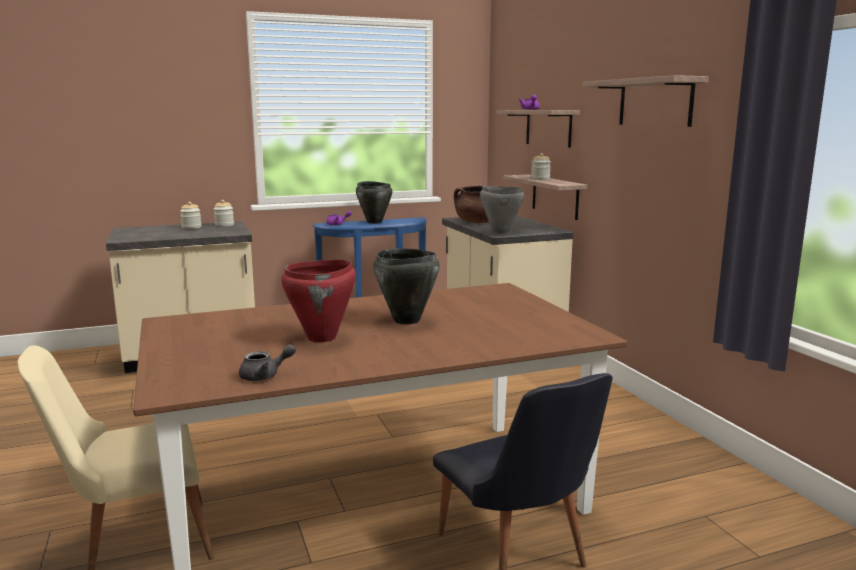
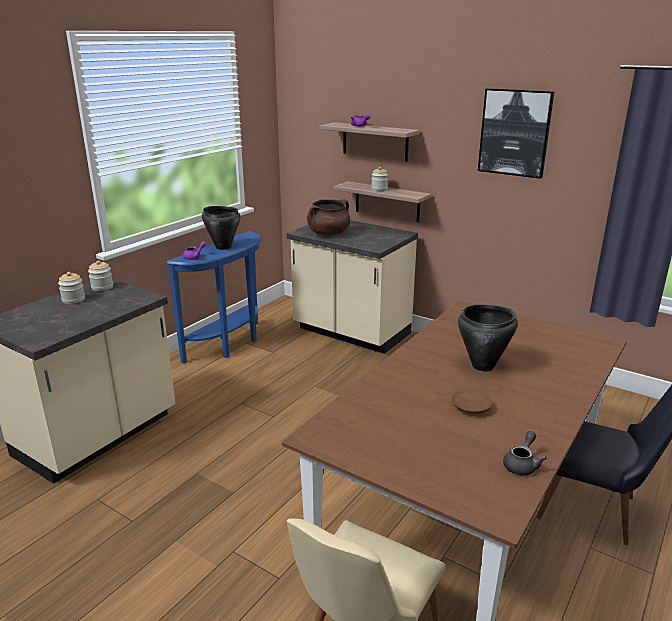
camera: 35 degrees left, 10 degrees up
red cooking pot [281,260,356,343] -> brown plate [451,390,492,414]
grey cooking pot [480,186,524,234] -> none
shelf [583,75,709,127] -> picture [478,88,554,179]

